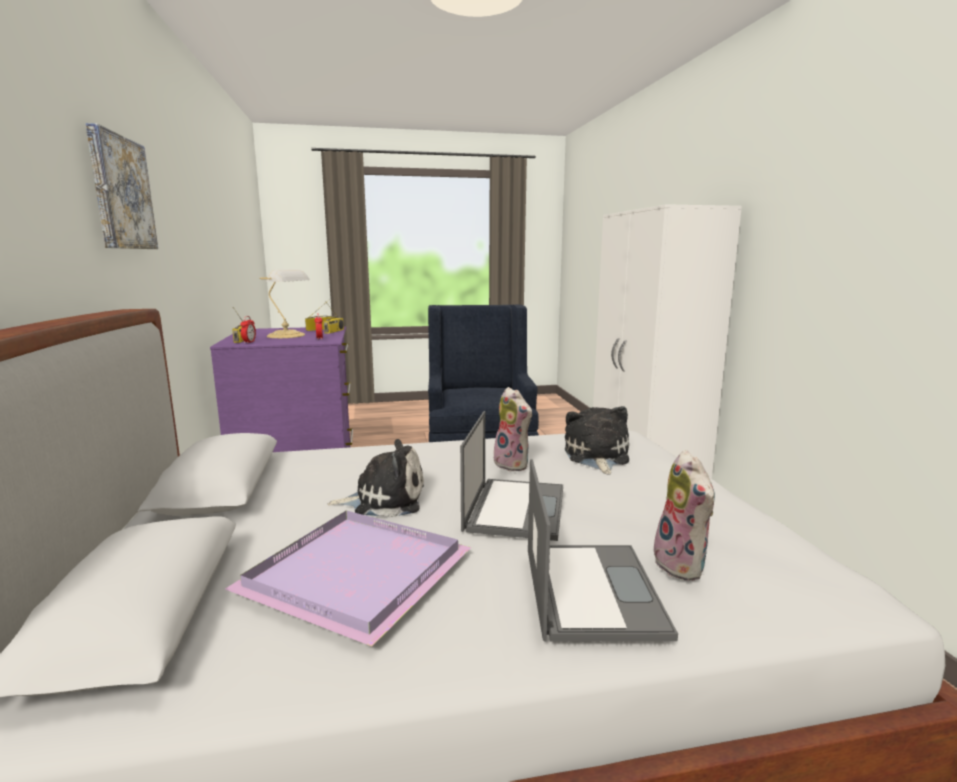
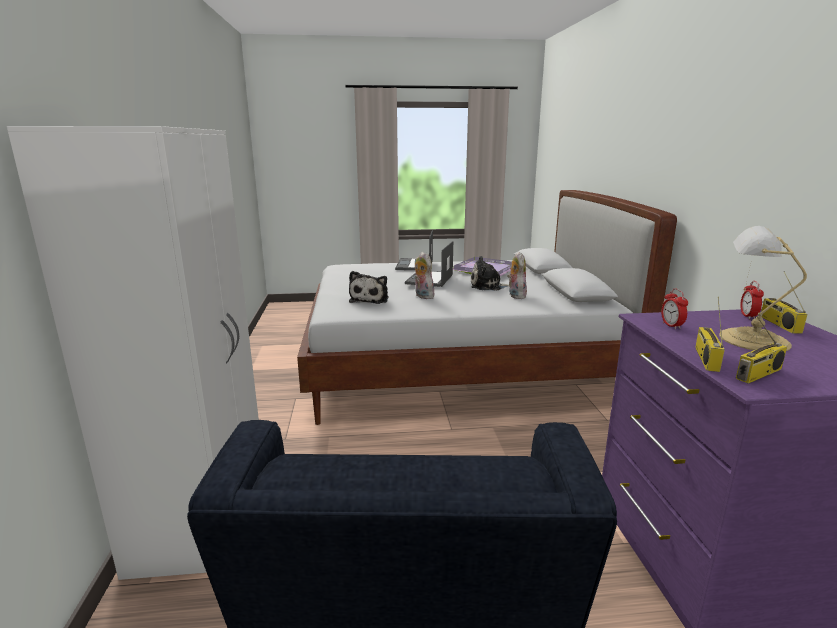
camera: 175 degrees left, 5 degrees up
picture [85,123,158,249] -> none
plush toy [654,450,715,581] -> plush toy moved to [507,251,527,299]

